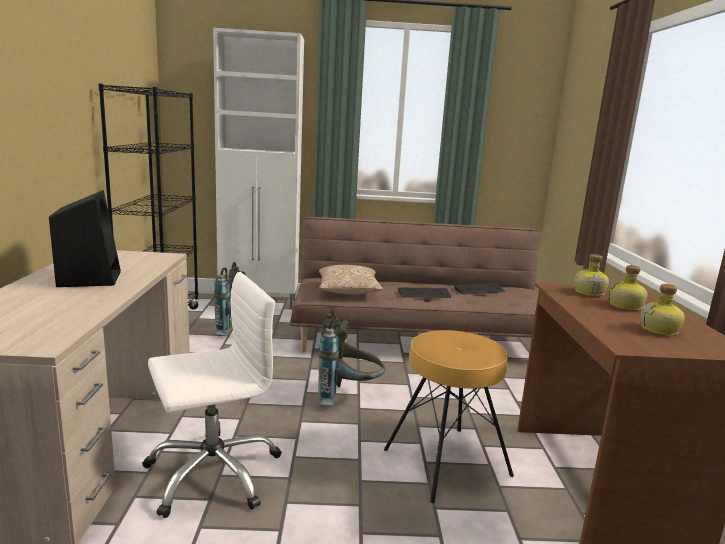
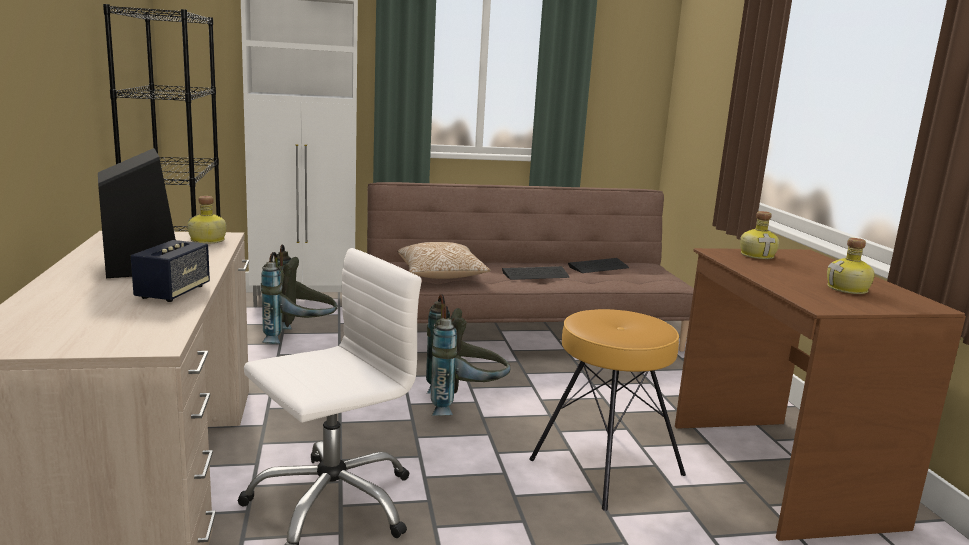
camera: 10 degrees left, 0 degrees up
bottle [609,265,648,310] -> bottle moved to [187,196,227,244]
none -> speaker [131,240,210,302]

